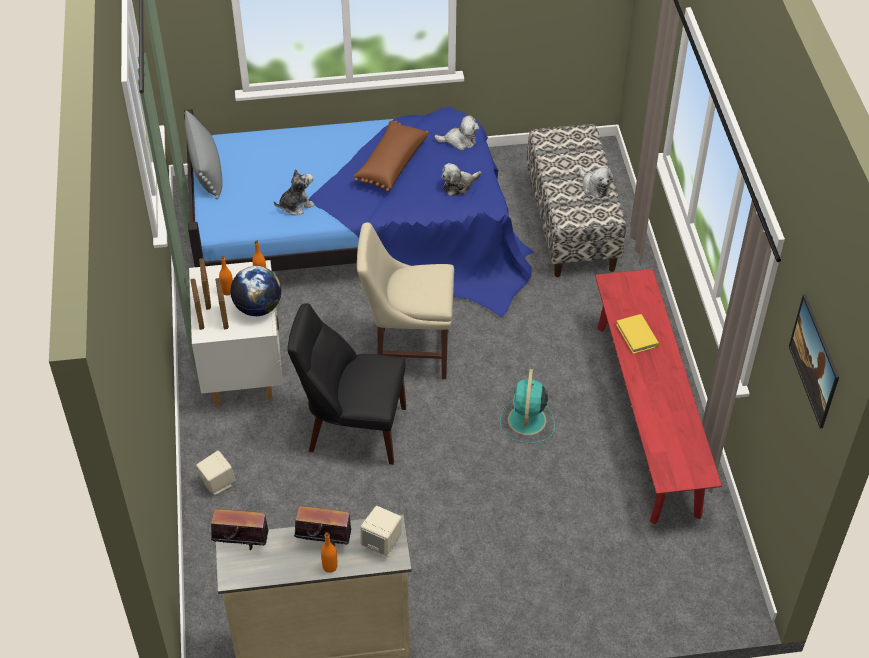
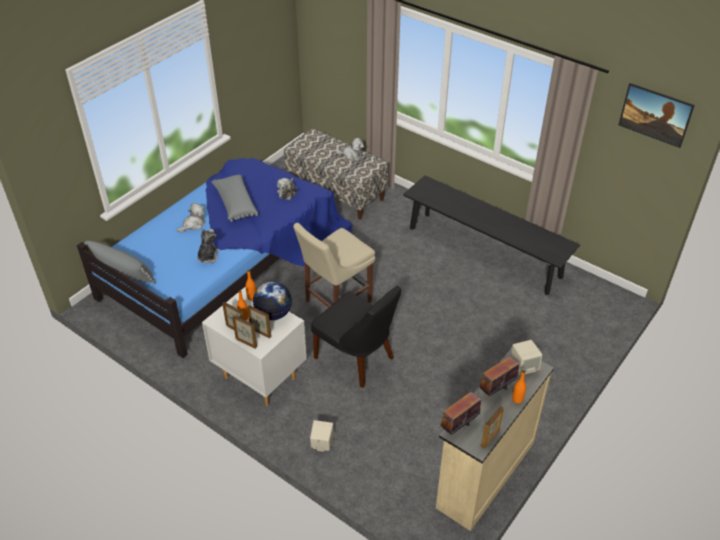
camera: 45 degrees left, 5 degrees down
black chair [288,303,406,465] -> black chair turned 105 degrees counterclockwise [311,286,401,388]
brown pillow [353,121,429,192] -> grey pillow [212,175,258,222]
plush toy [434,115,479,150] -> plush toy moved to [177,203,206,232]
turquoise fan [500,369,555,443] -> none
red bench [595,269,722,525] -> black bench [403,175,580,295]
yellow book [616,314,659,354] -> none
none -> picture frame [481,406,504,449]

